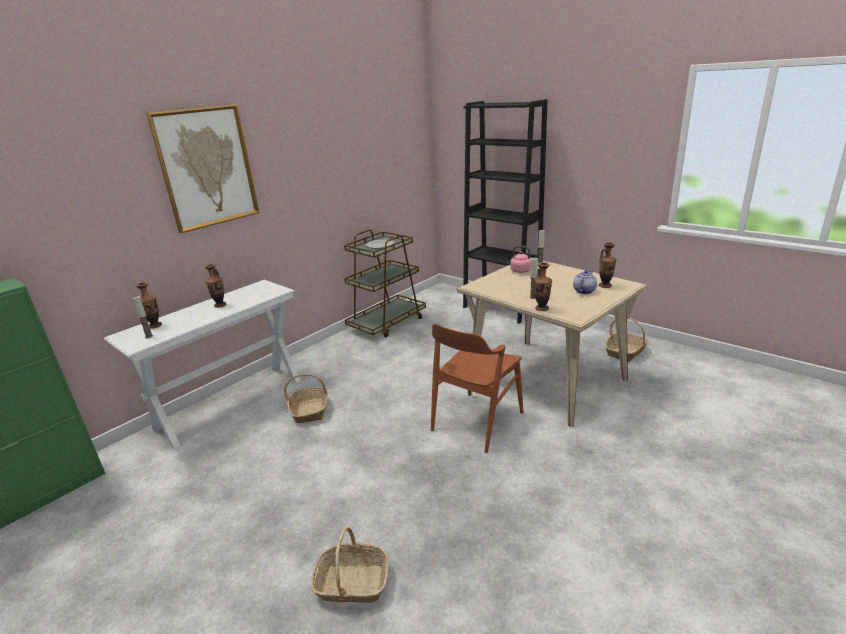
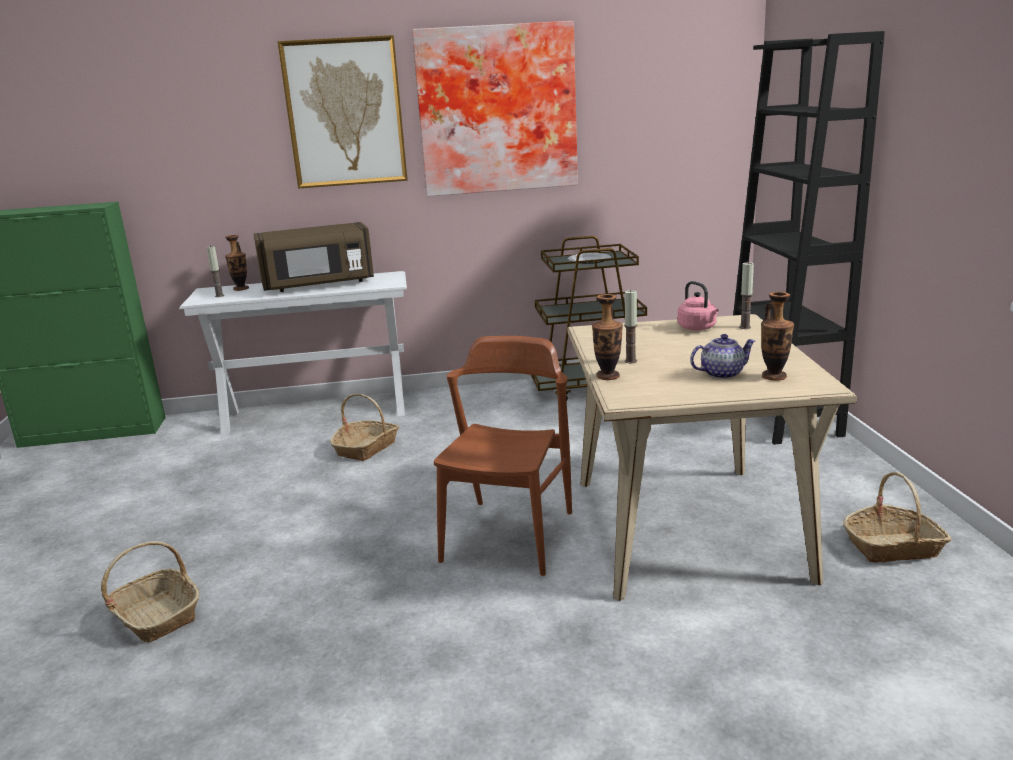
camera: 40 degrees right, 5 degrees down
vase [205,264,226,308] -> brown microwave [254,222,374,292]
brown chair [431,324,524,453] -> brown chair turned 120 degrees clockwise [434,336,572,576]
none -> picture [412,21,578,196]

